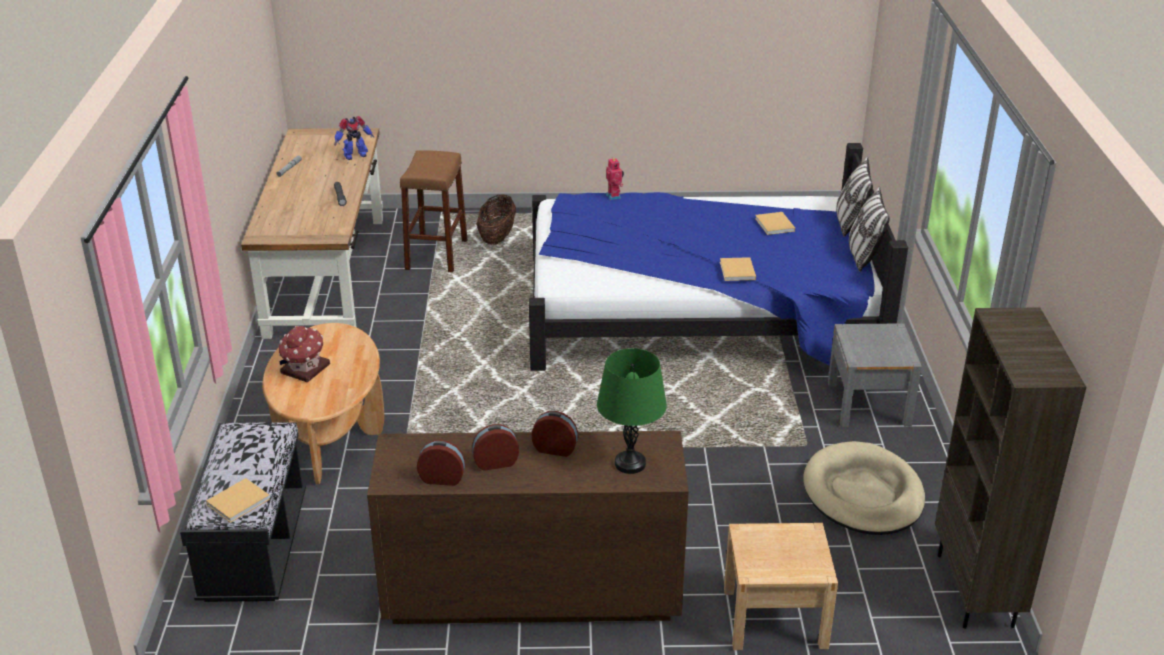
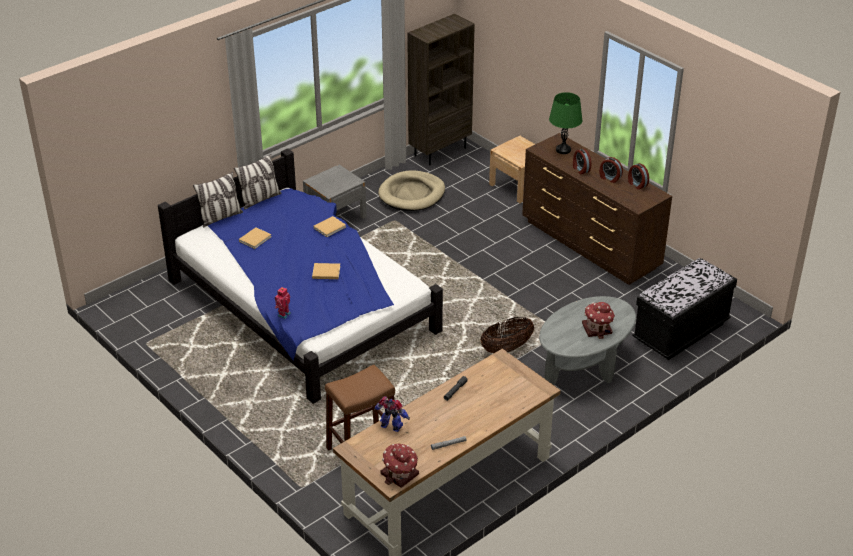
camera: 130 degrees left, 5 degrees up
beige book [206,478,270,523] -> beige book moved to [312,263,340,279]
brown coffee table [262,323,384,484] -> grey coffee table [539,296,636,385]
basket [476,195,516,245] -> basket moved to [480,317,534,353]
none -> toy house [381,443,419,488]

